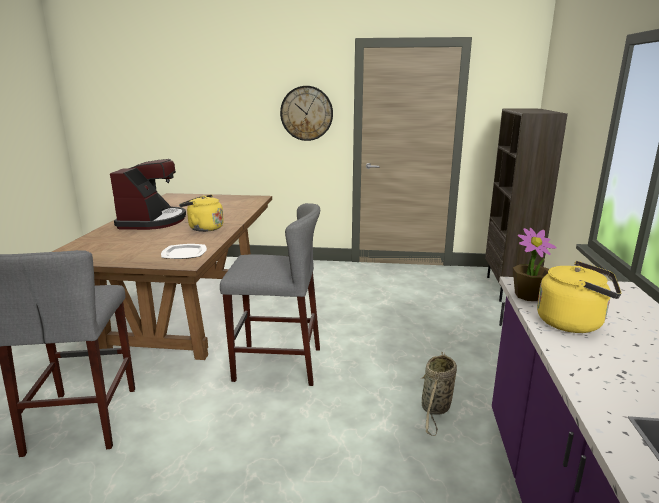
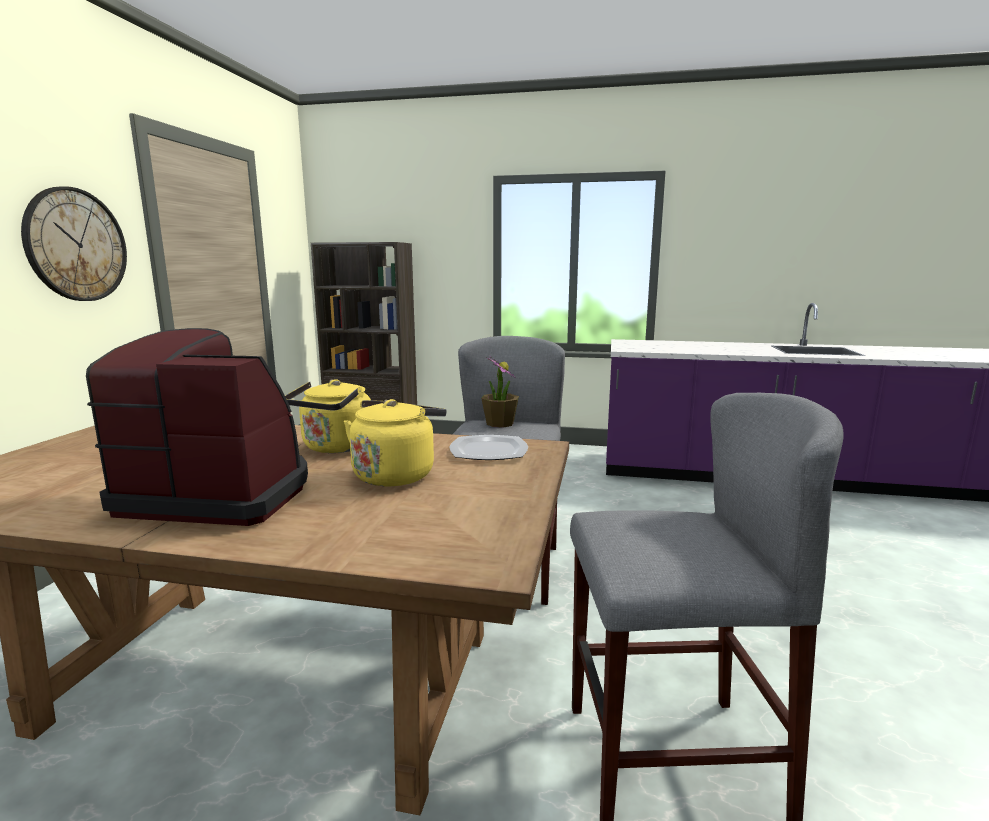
camera: 85 degrees left, 5 degrees down
basket [421,352,457,436] -> none
potted plant [513,228,556,301] -> potted plant moved to [481,357,519,428]
yellow kettle [537,261,621,333] -> yellow kettle moved to [344,399,447,486]

